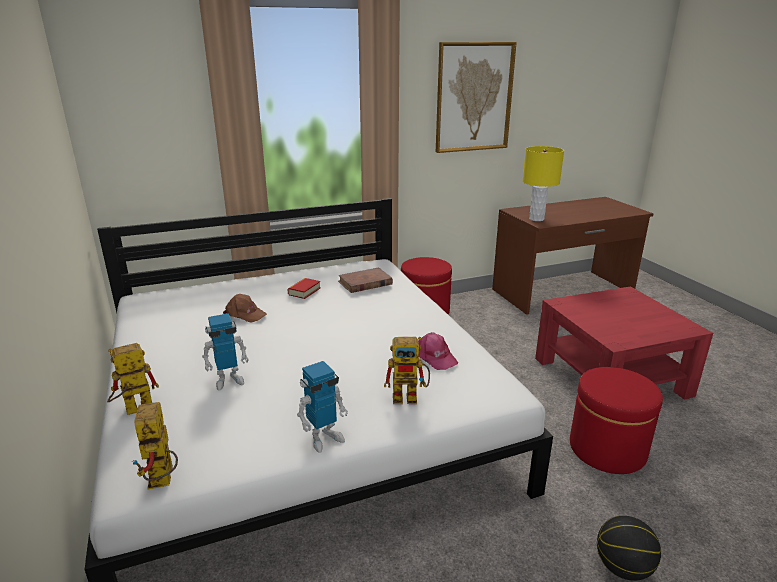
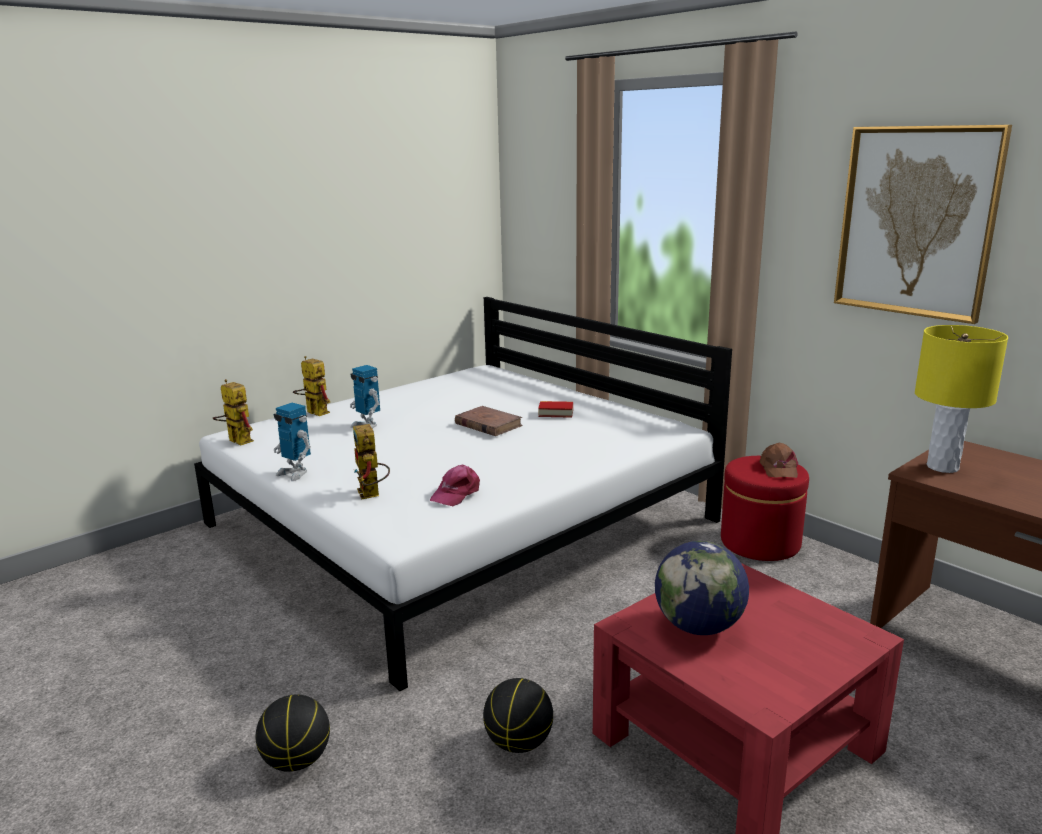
camera: 70 degrees right, 5 degrees down
toy robot [132,402,178,489] -> toy robot turned 75 degrees clockwise [213,379,254,445]
brown cap [223,294,267,323] -> brown cap moved to [759,443,798,478]
brown book [338,267,393,293] -> brown book moved to [455,406,522,436]
red ottoman [570,367,663,474] -> basketball [483,678,553,753]
none -> globe [655,541,749,635]

